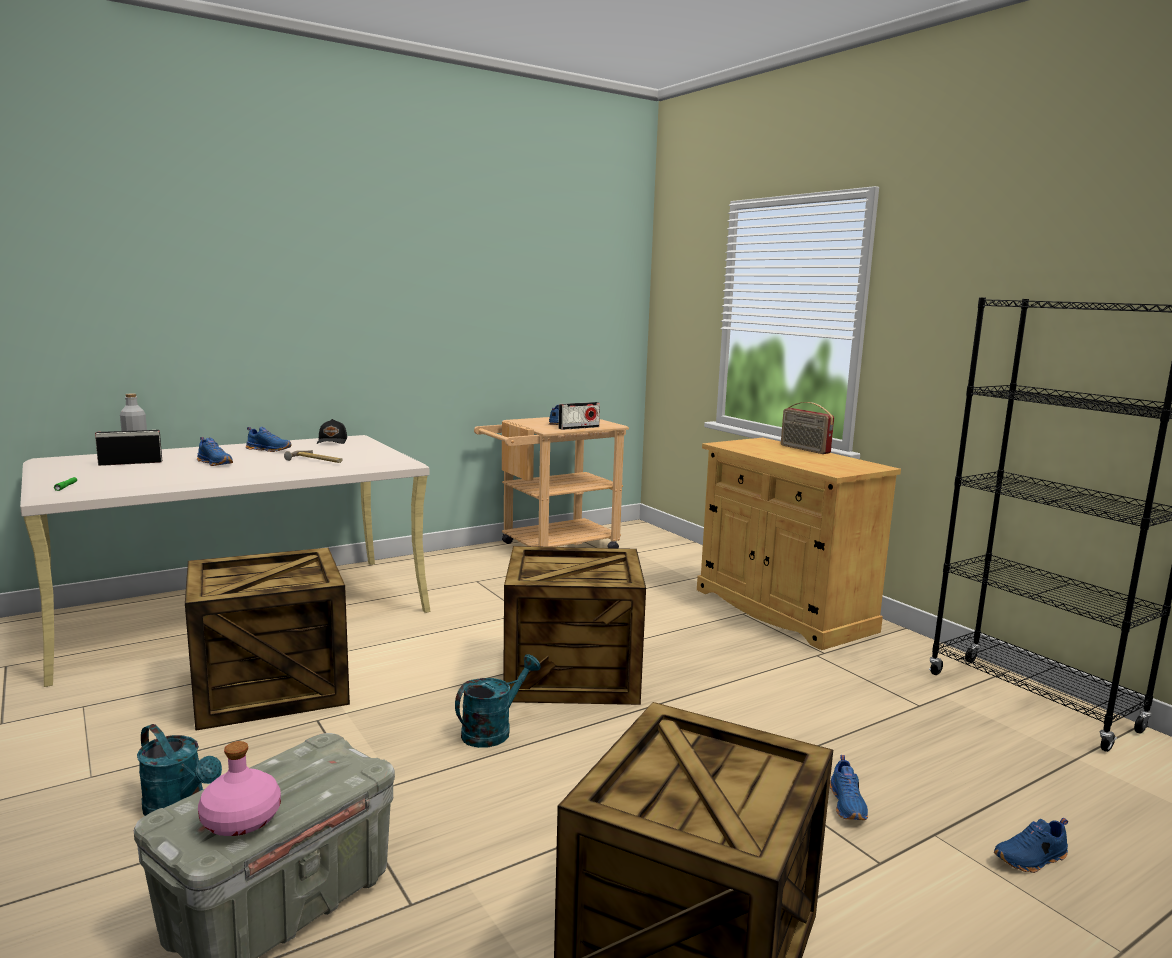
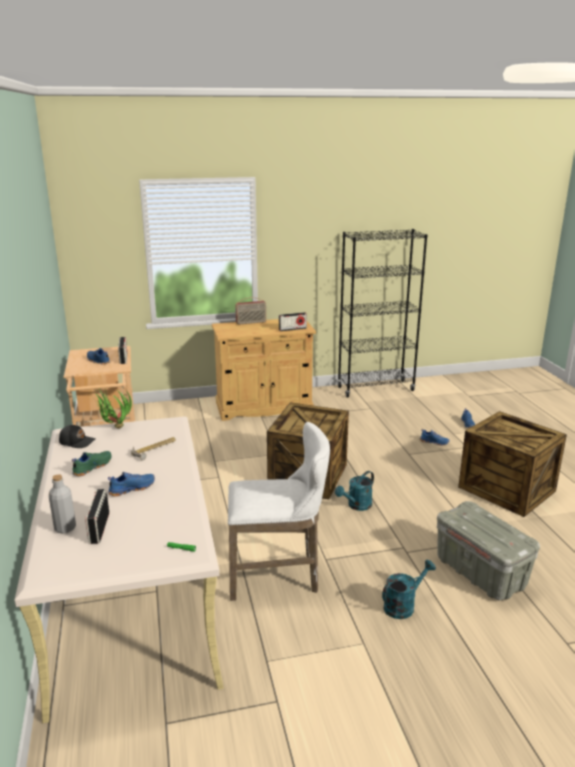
camera: 70 degrees left, 10 degrees up
crate [185,548,350,731] -> white stool [228,422,330,601]
pink bottle [198,741,281,836] -> none
blue shoe [246,427,292,452] -> green shoe [72,451,111,476]
turquoise watering can [455,654,540,748] -> turquoise watering can turned 105 degrees counterclockwise [335,471,374,511]
none -> potted plant [92,389,132,428]
none -> radio [279,312,307,331]

